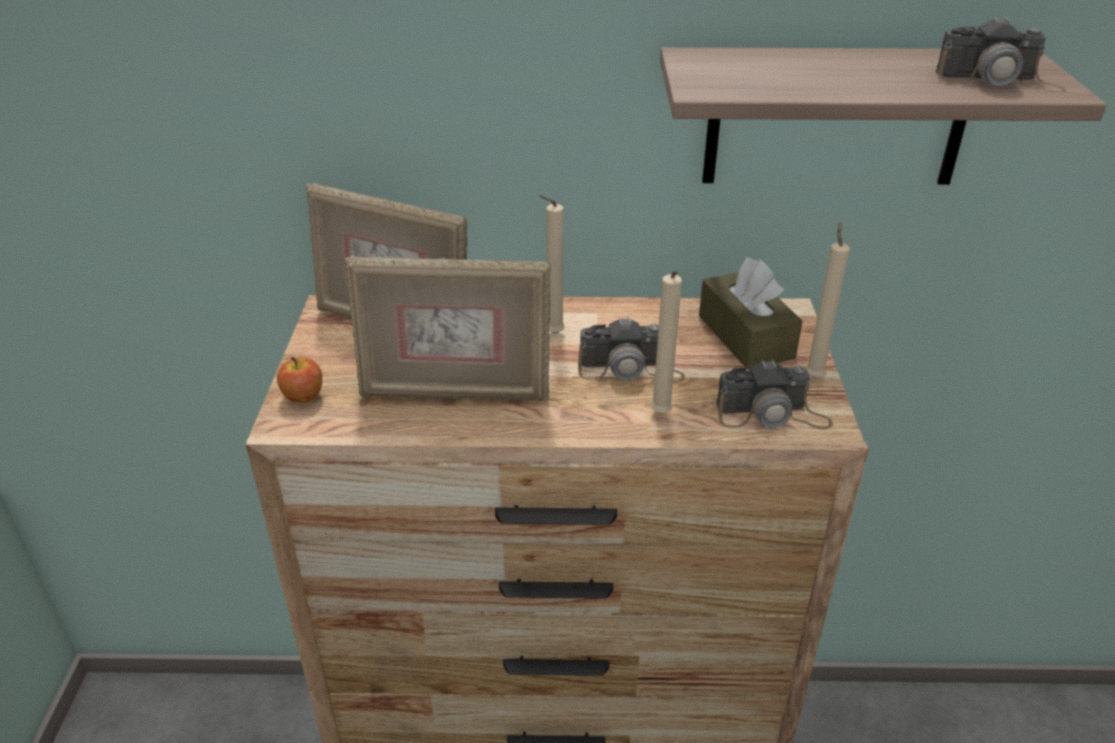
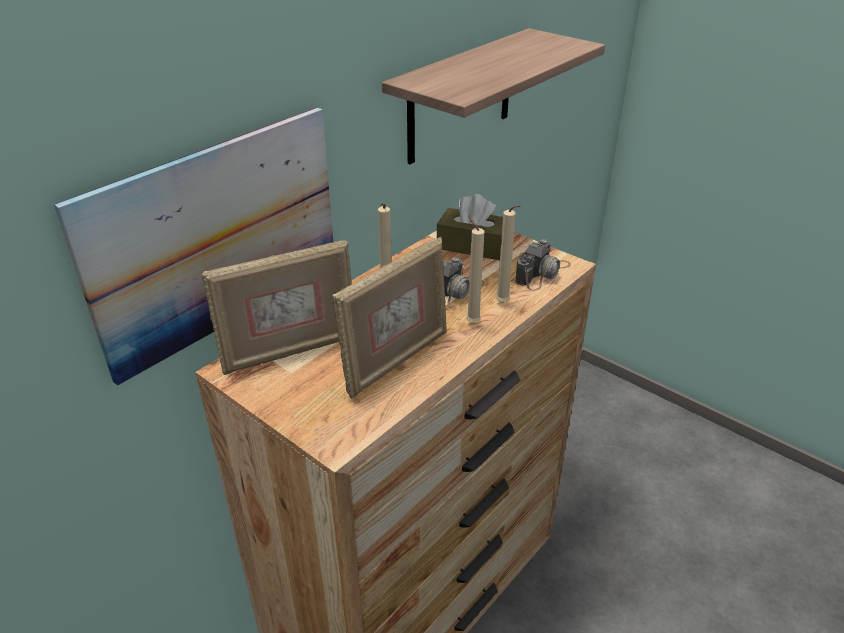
camera: 50 degrees left, 0 degrees up
apple [277,357,322,403] -> none
beige candle [806,222,850,378] -> beige candle moved to [466,215,484,323]
camera [936,17,1066,92] -> none
none -> picture [54,108,333,386]

